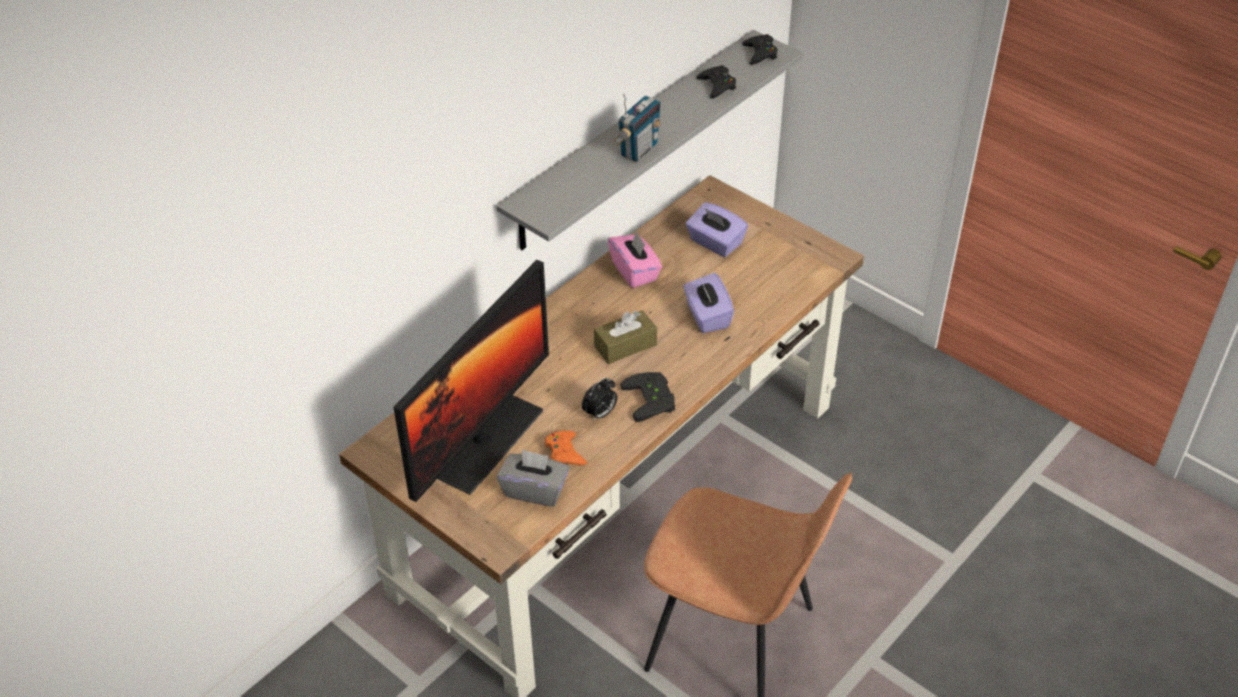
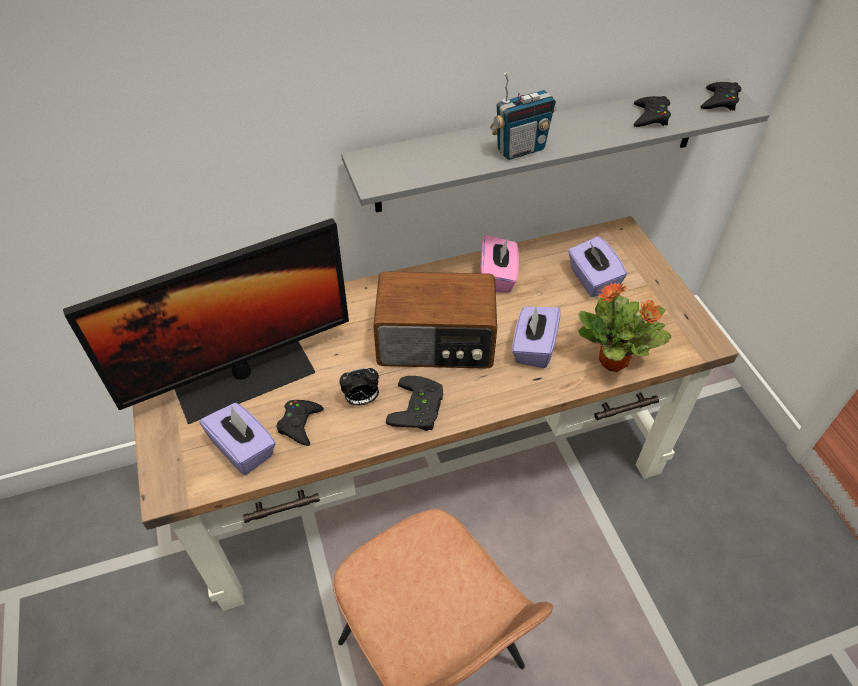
camera: 30 degrees right, 5 degrees up
grey tissue box [497,449,570,507] -> purple tissue box [200,403,276,475]
orange game controller [545,431,587,465] -> black game controller [277,400,324,446]
brown tissue box [594,310,657,364] -> radio [373,271,497,369]
none -> potted plant [578,282,671,372]

